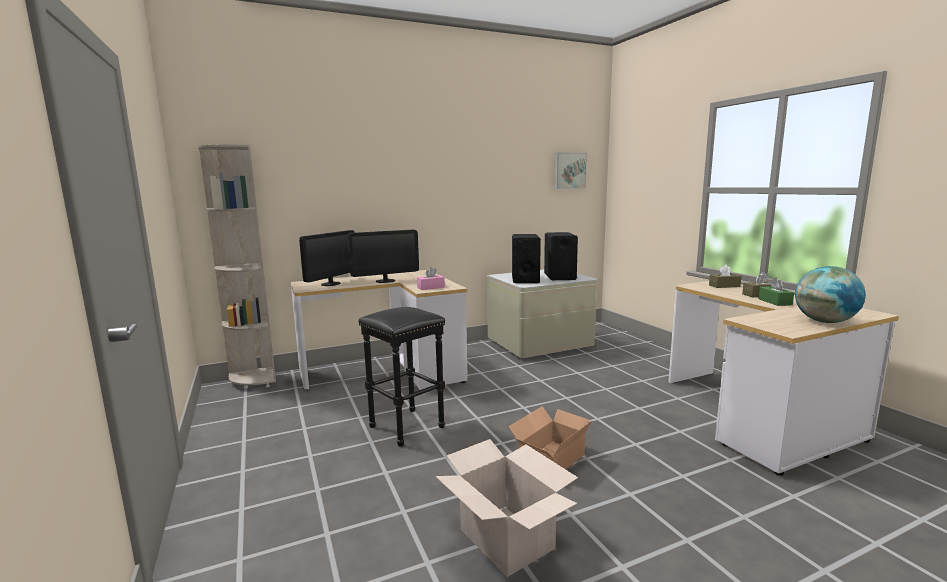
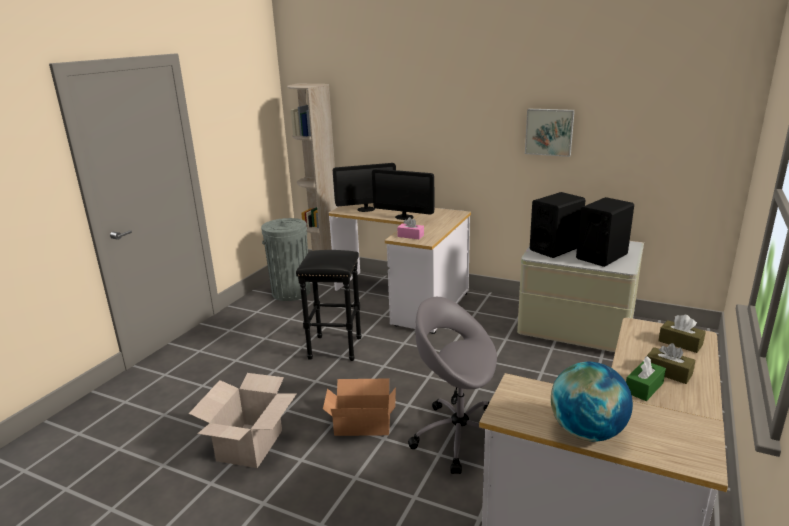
camera: 50 degrees right, 10 degrees up
picture [554,152,587,189] -> picture moved to [525,109,575,157]
none -> grey trash can [261,218,311,301]
none -> grey office chair [408,297,497,474]

